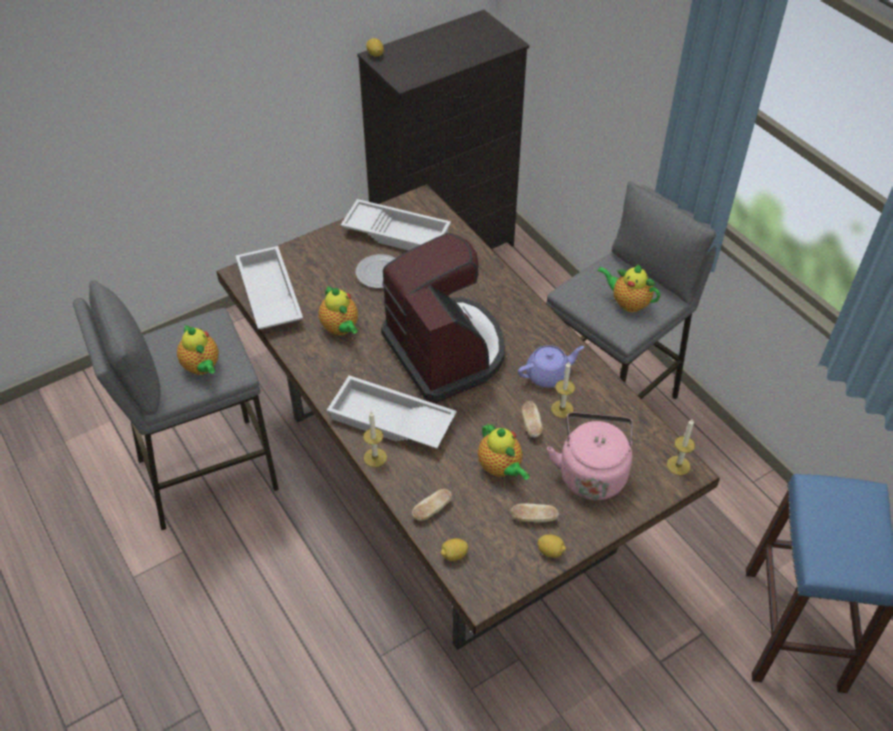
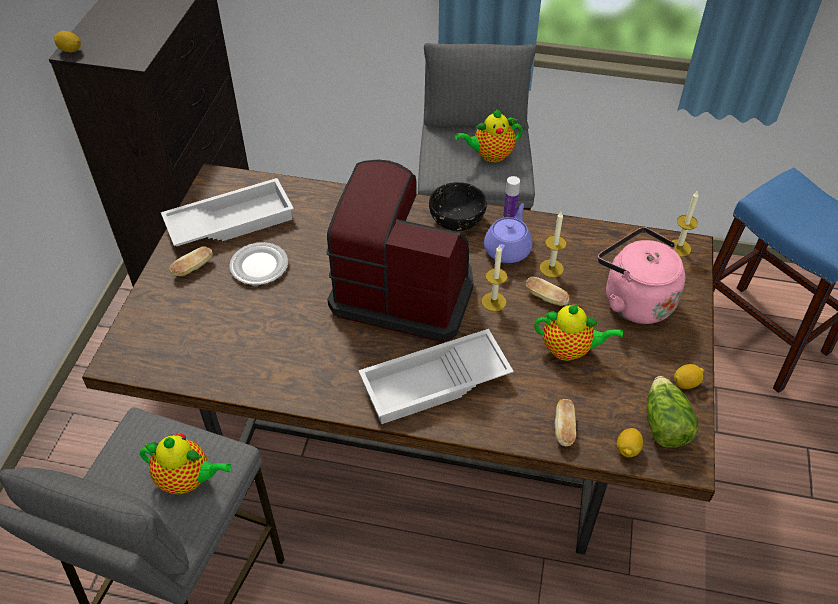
camera: 45 degrees left, 0 degrees up
white tray [236,246,303,329] -> none
teapot [319,286,358,336] -> none
candle [363,411,387,467] -> candle moved to [481,245,508,312]
bread [511,504,559,523] -> bread moved to [170,247,213,276]
none -> black bowl [429,182,487,231]
none -> bottle [503,176,520,218]
none -> lettuce [647,376,698,448]

